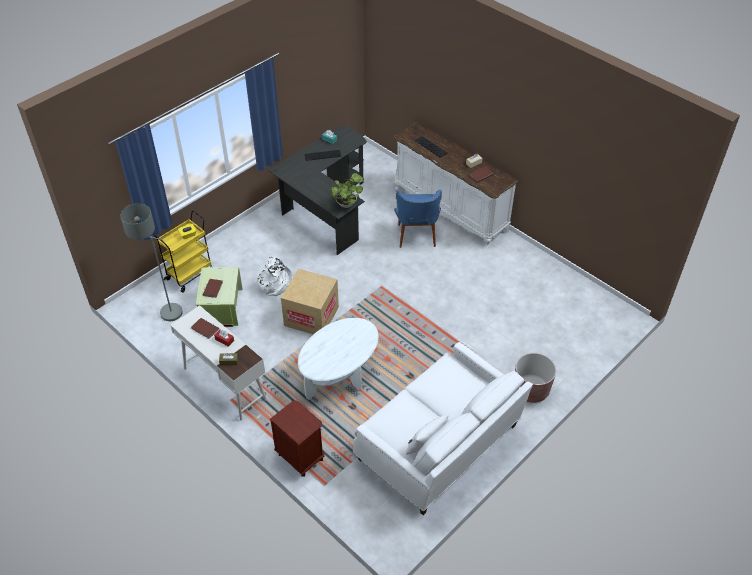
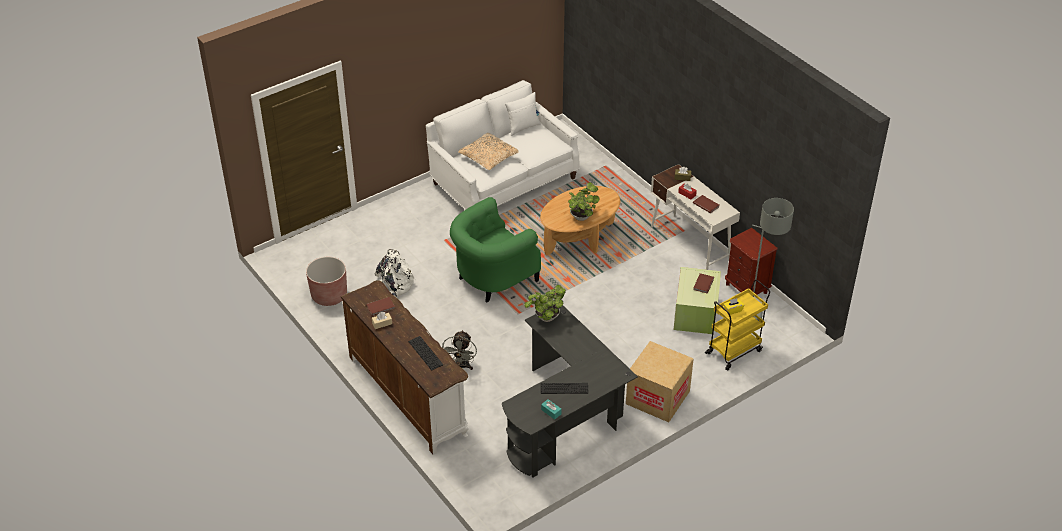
camera: 170 degrees left, 5 degrees down
white backpack [256,257,293,296] -> white backpack moved to [375,249,416,297]
brown nightstand [270,401,324,476] -> brown nightstand moved to [725,228,778,295]
cardboard box [281,269,339,334] -> cardboard box moved to [626,341,694,422]
white coffee table [298,318,379,400] -> brown coffee table [540,186,620,255]
blue chair [394,190,442,248] -> grey fan [442,330,477,370]
brown planter [515,353,556,403] -> brown planter moved to [306,257,347,306]
none -> green armchair [450,197,541,302]
none -> beige pillow [458,133,519,170]
none -> potted plant [568,182,600,221]

